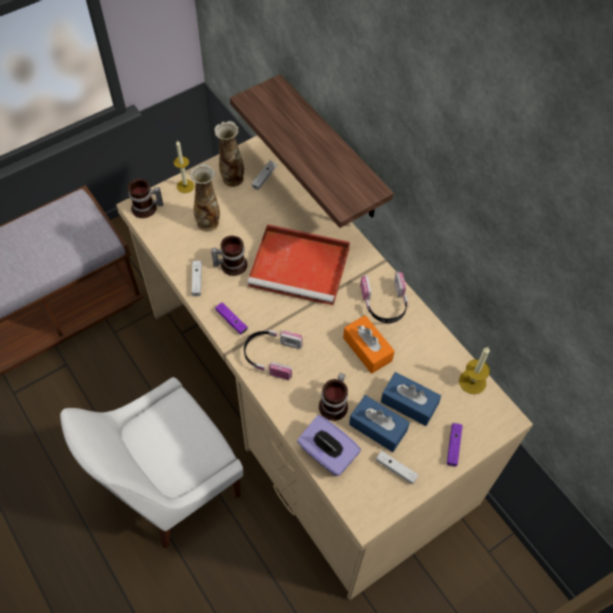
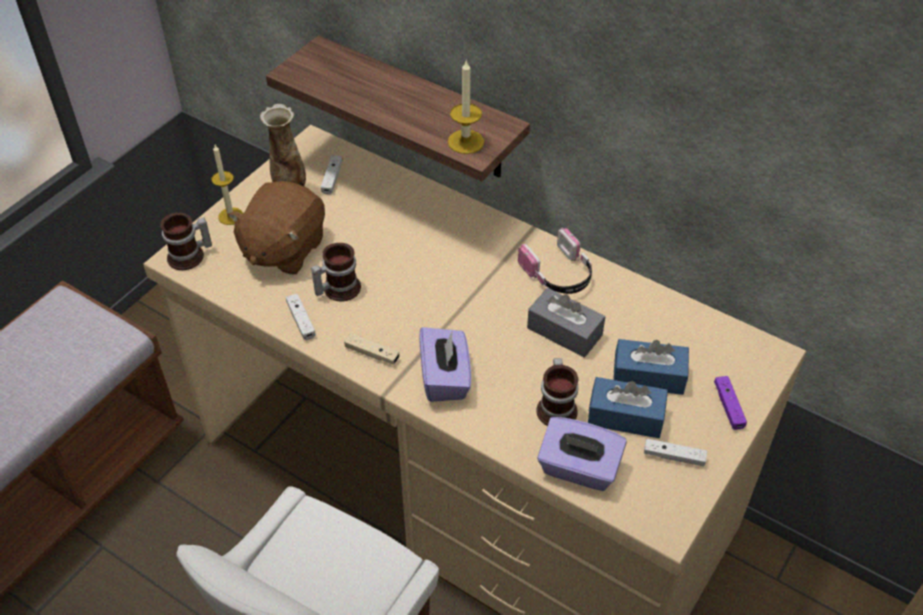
camera: 20 degrees left, 10 degrees down
vase [190,164,220,232] -> brown plush toy [228,181,325,275]
purple game controller [215,302,248,335] -> beige game controller [344,333,399,365]
headphones [244,330,303,380] -> purple tissue box [419,327,471,402]
red tray [247,224,350,306] -> none
orange tissue box [343,315,395,374] -> grey tissue box [527,288,605,357]
candle [459,347,490,394] -> candle moved to [448,59,484,154]

